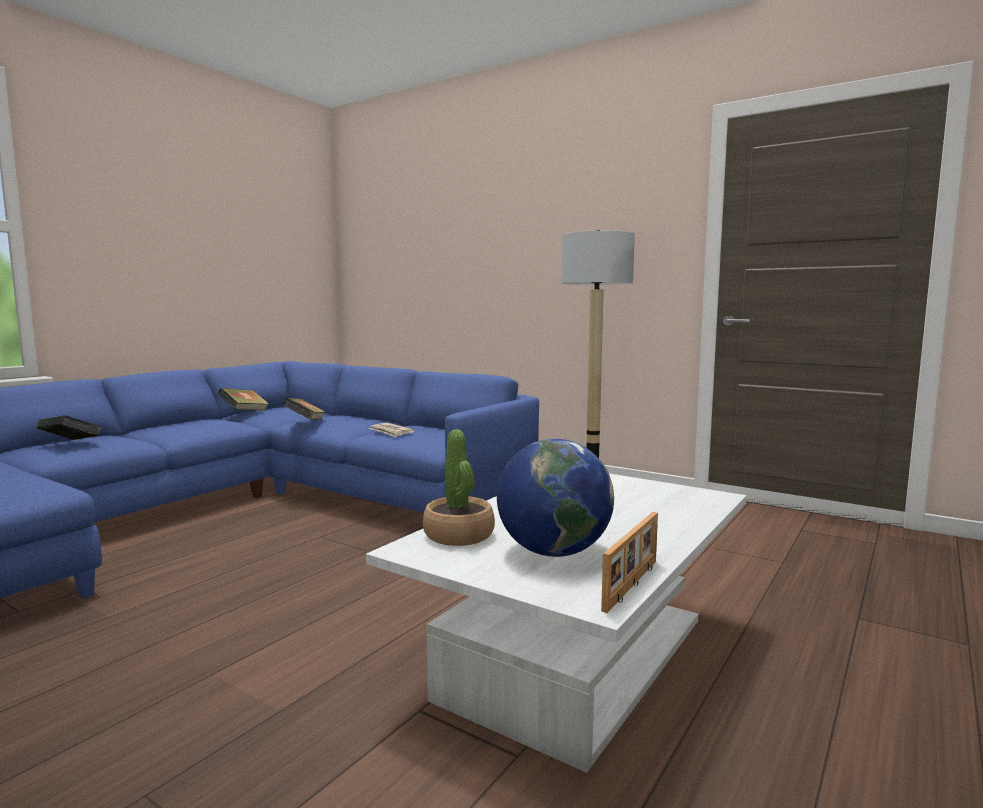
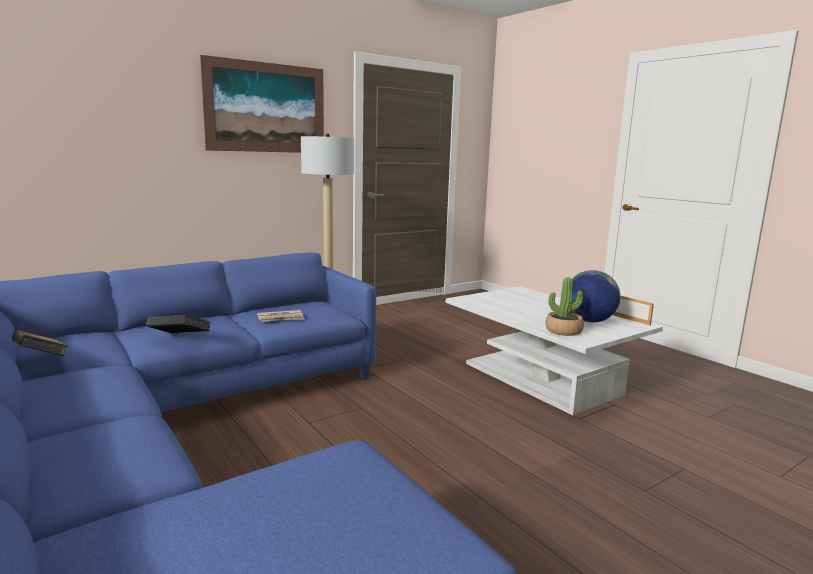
camera: 70 degrees left, 5 degrees up
book [36,415,102,440] -> none
none -> picture [200,55,324,153]

